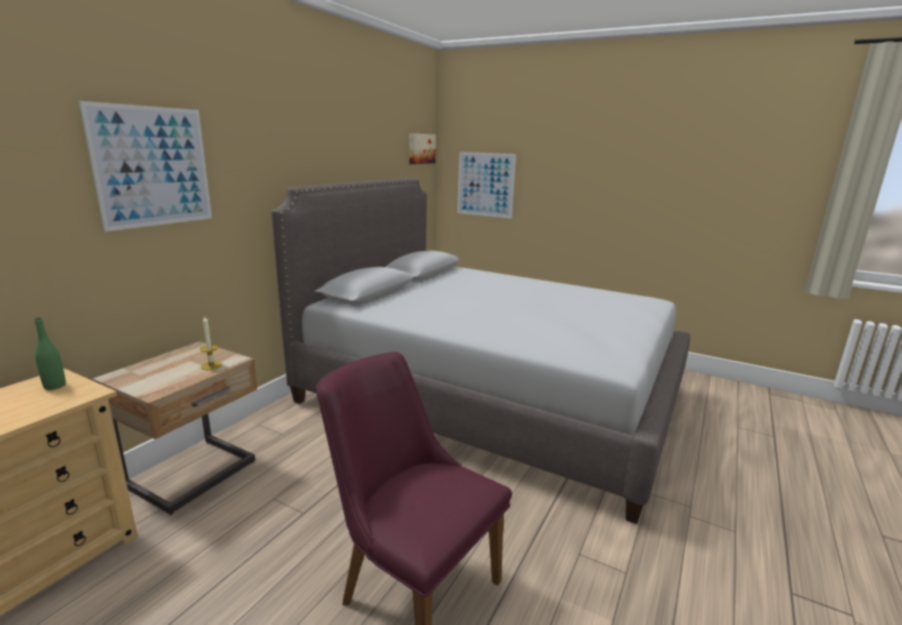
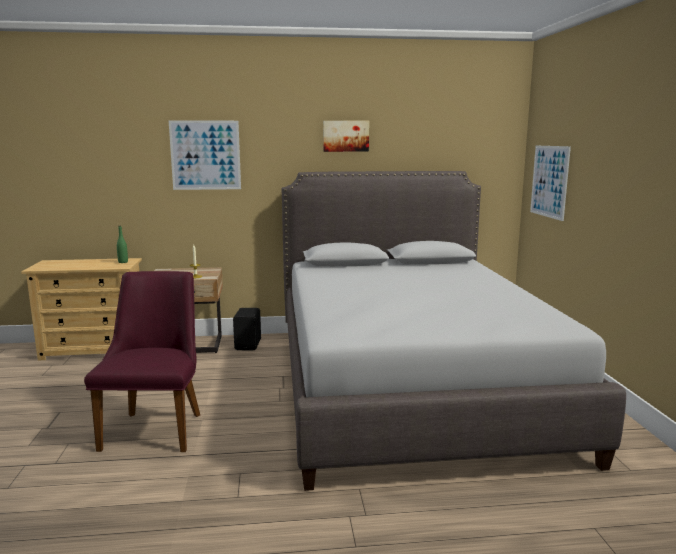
camera: 55 degrees right, 5 degrees down
picture [409,133,436,164] -> picture moved to [323,121,369,152]
none -> black speaker [233,308,261,350]

